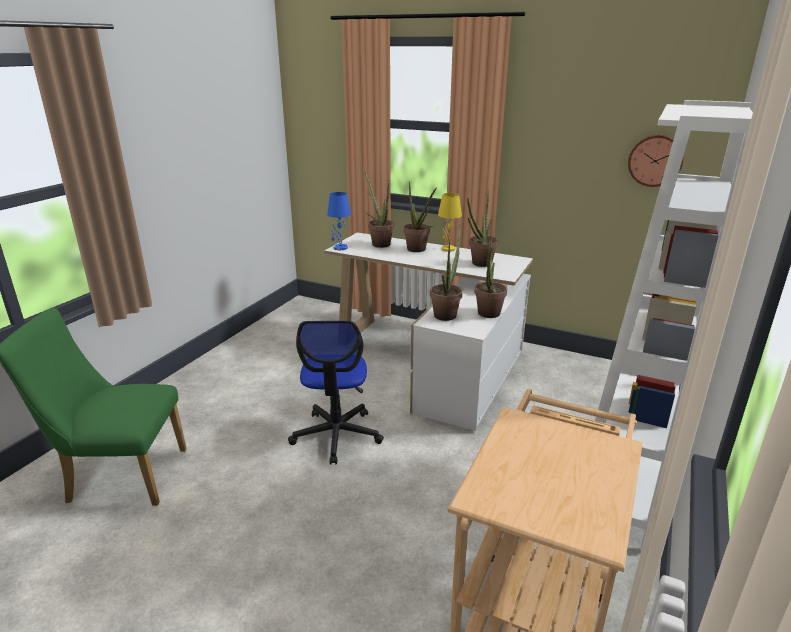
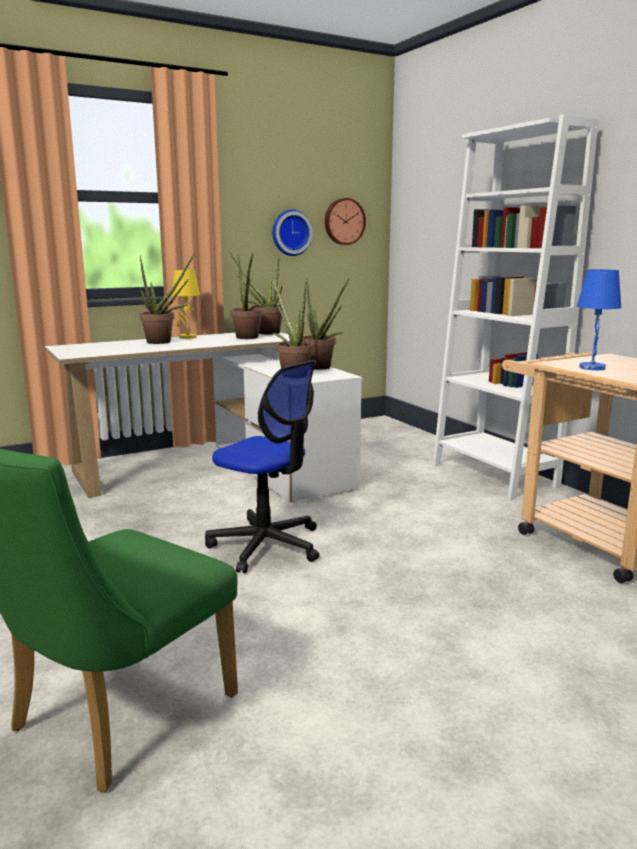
camera: 55 degrees left, 10 degrees down
blue table lamp [327,192,351,250] -> blue table lamp moved to [577,269,621,370]
potted plant [364,172,394,248] -> potted plant moved to [230,252,283,335]
none -> wall clock [272,209,313,256]

